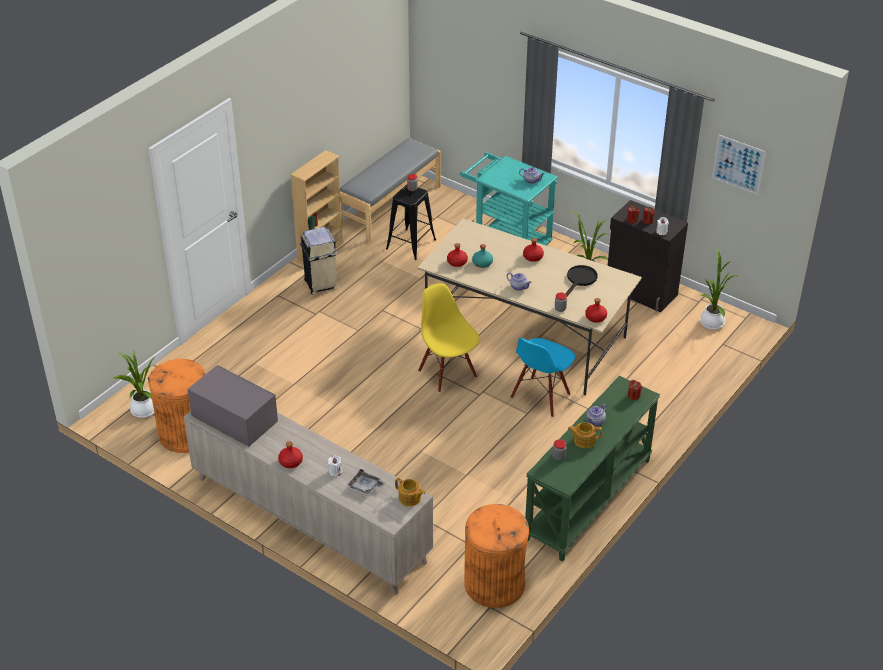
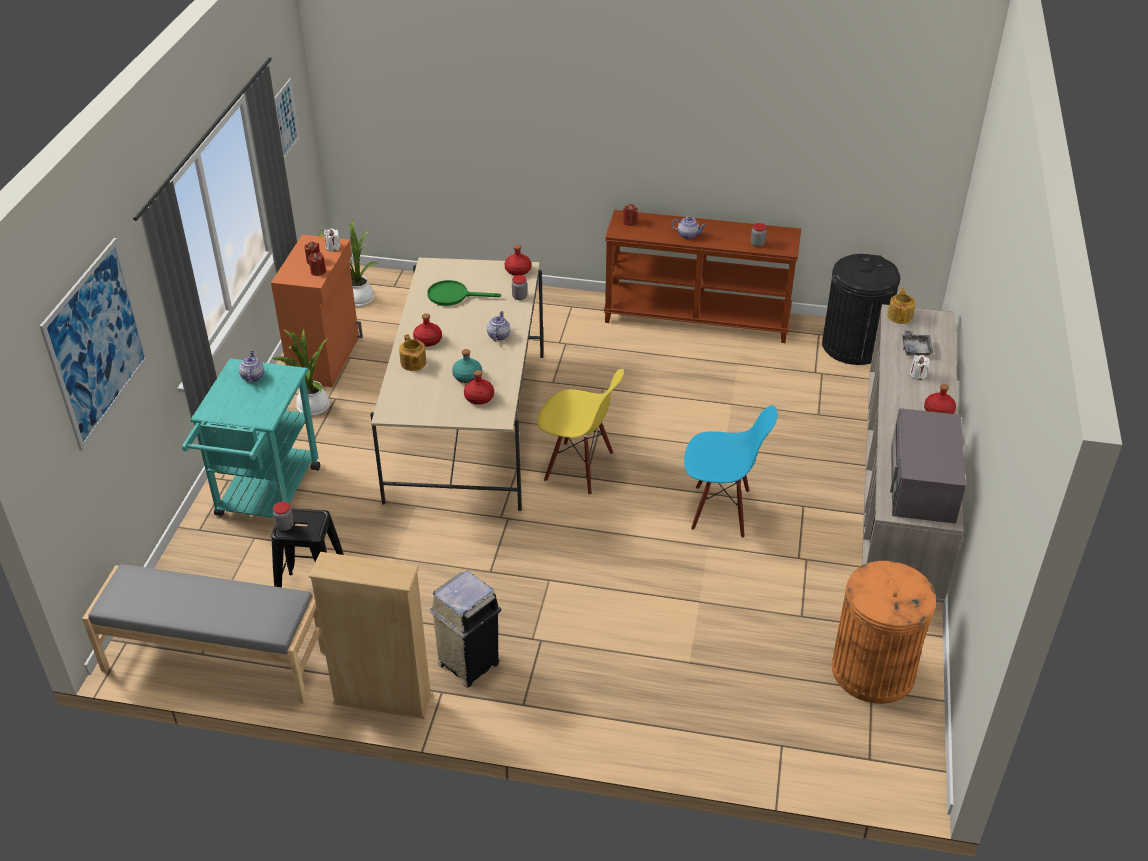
camera: 115 degrees left, 0 degrees up
potted plant [114,349,155,418] -> none
yellow chair [418,283,480,392] -> yellow chair turned 105 degrees counterclockwise [537,369,624,495]
orange trash can [464,504,529,608] -> black trash can [822,254,900,365]
blue chair [511,338,575,417] -> blue chair moved to [684,405,778,538]
green console table [525,376,660,561] -> brown console table [604,210,801,343]
black frying pan [565,265,598,296] -> green frying pan [427,280,501,306]
teapot [568,422,602,448] -> teapot moved to [399,334,427,371]
black cabinet [608,200,688,312] -> orange cabinet [271,235,363,387]
none -> picture [40,238,148,451]

